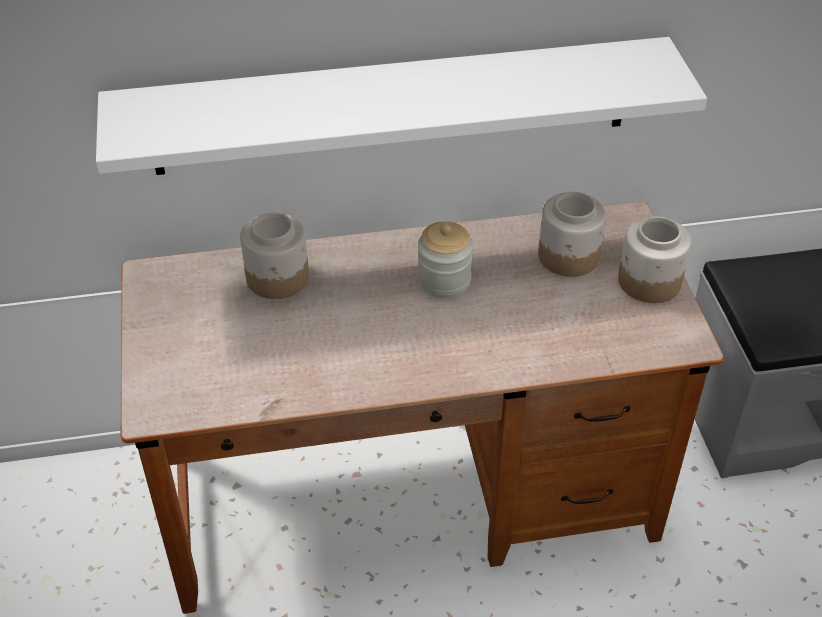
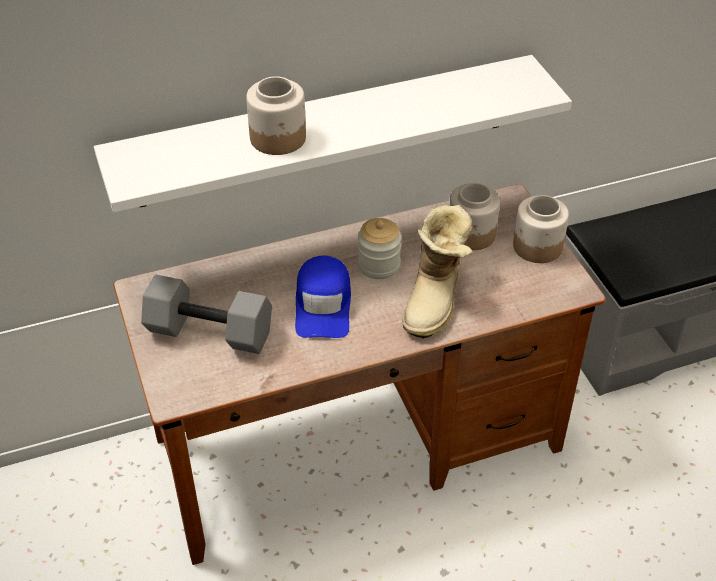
camera: 10 degrees left, 0 degrees up
jar [240,213,309,299] -> jar moved to [246,76,306,155]
none -> grey dumbbell [141,275,272,354]
none -> blue cap [295,256,351,338]
none -> boot [402,205,473,338]

